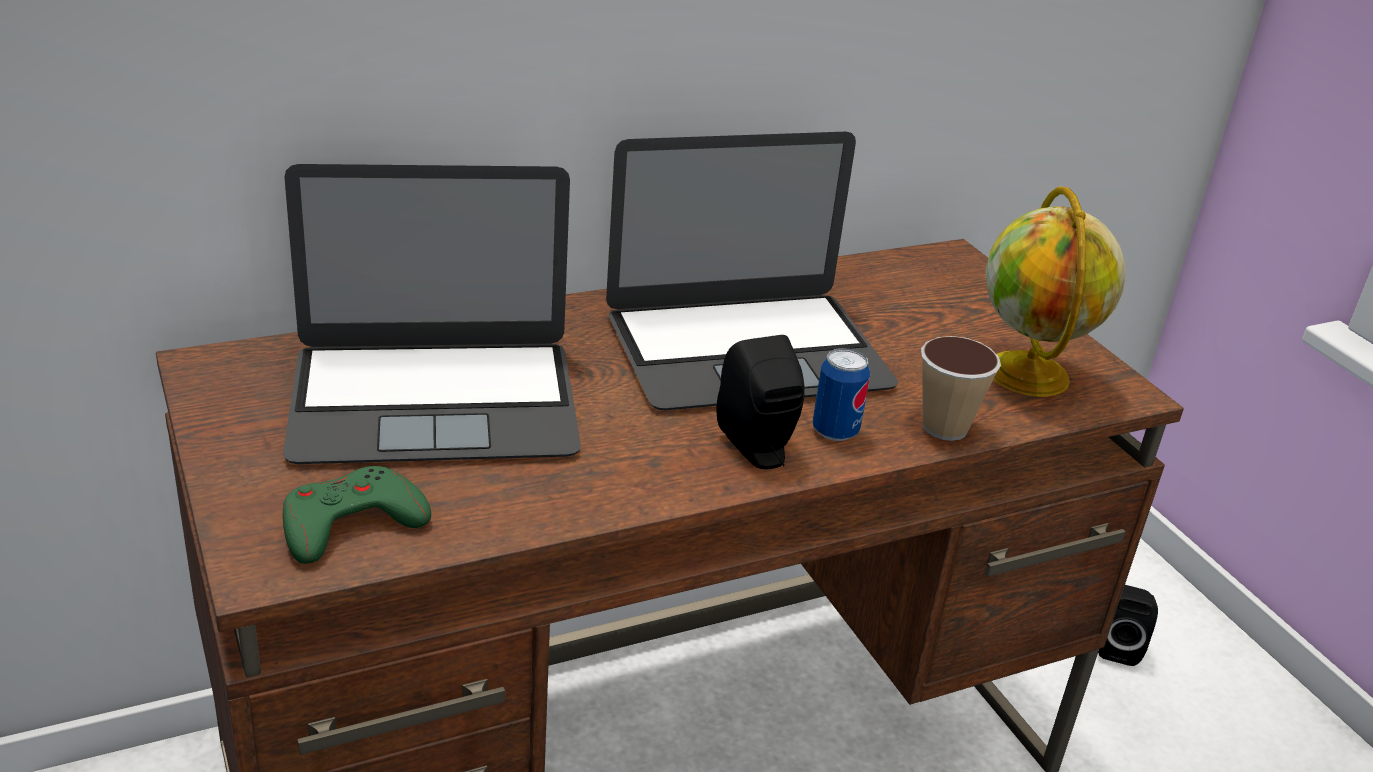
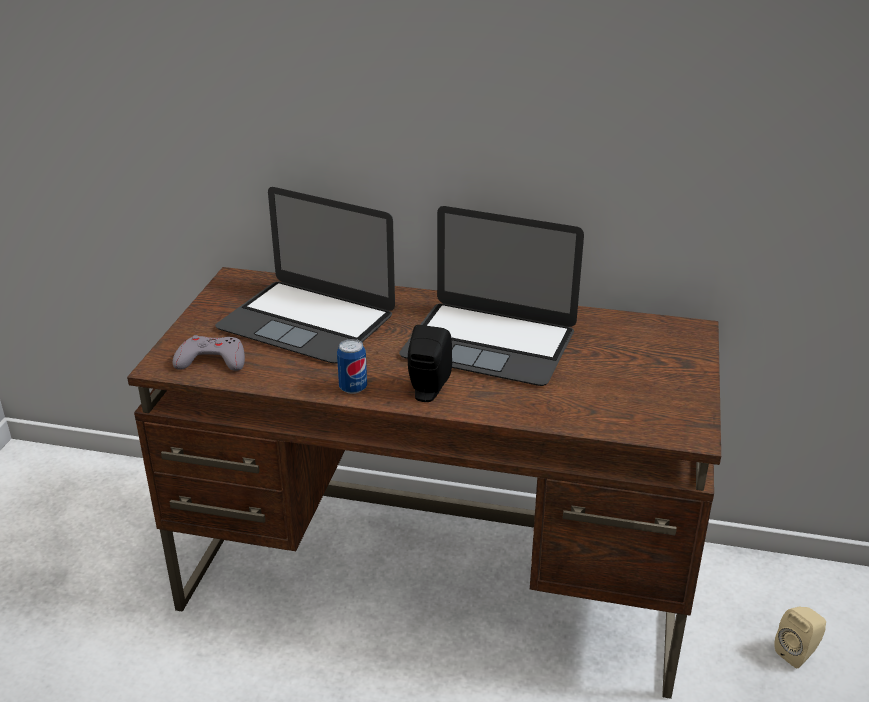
camera: 40 degrees right, 0 degrees up
green game controller [283,466,431,564] -> grey game controller [173,335,245,371]
can [813,348,870,441] -> can moved to [337,339,367,394]
cup [921,336,1001,441] -> none
globe [986,186,1126,397] -> none
black speaker [1098,585,1158,666] -> beige speaker [774,606,826,668]

